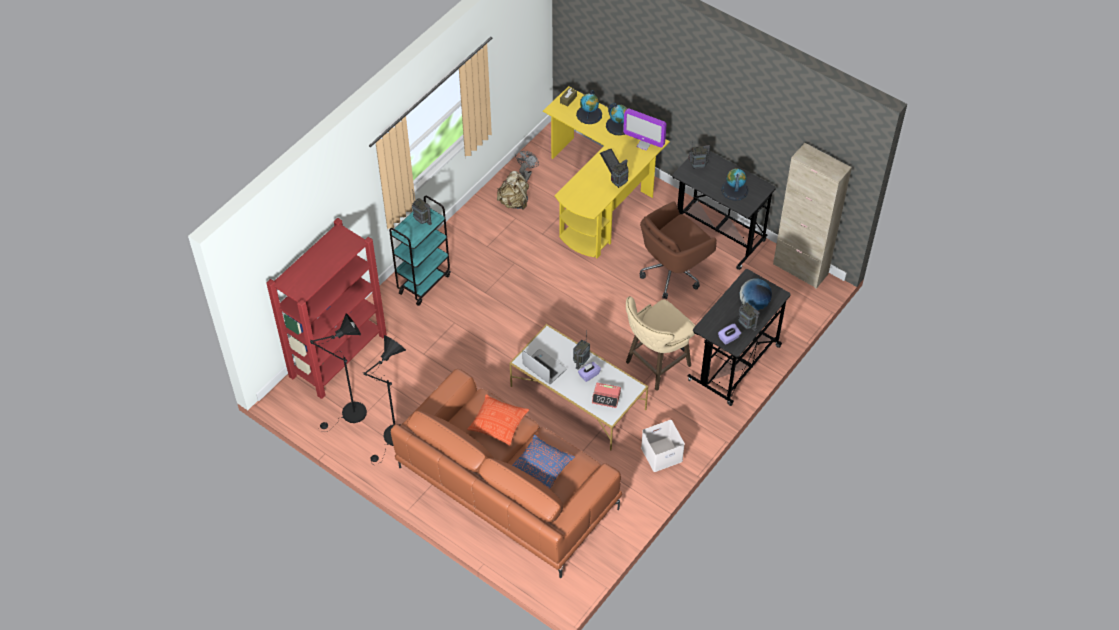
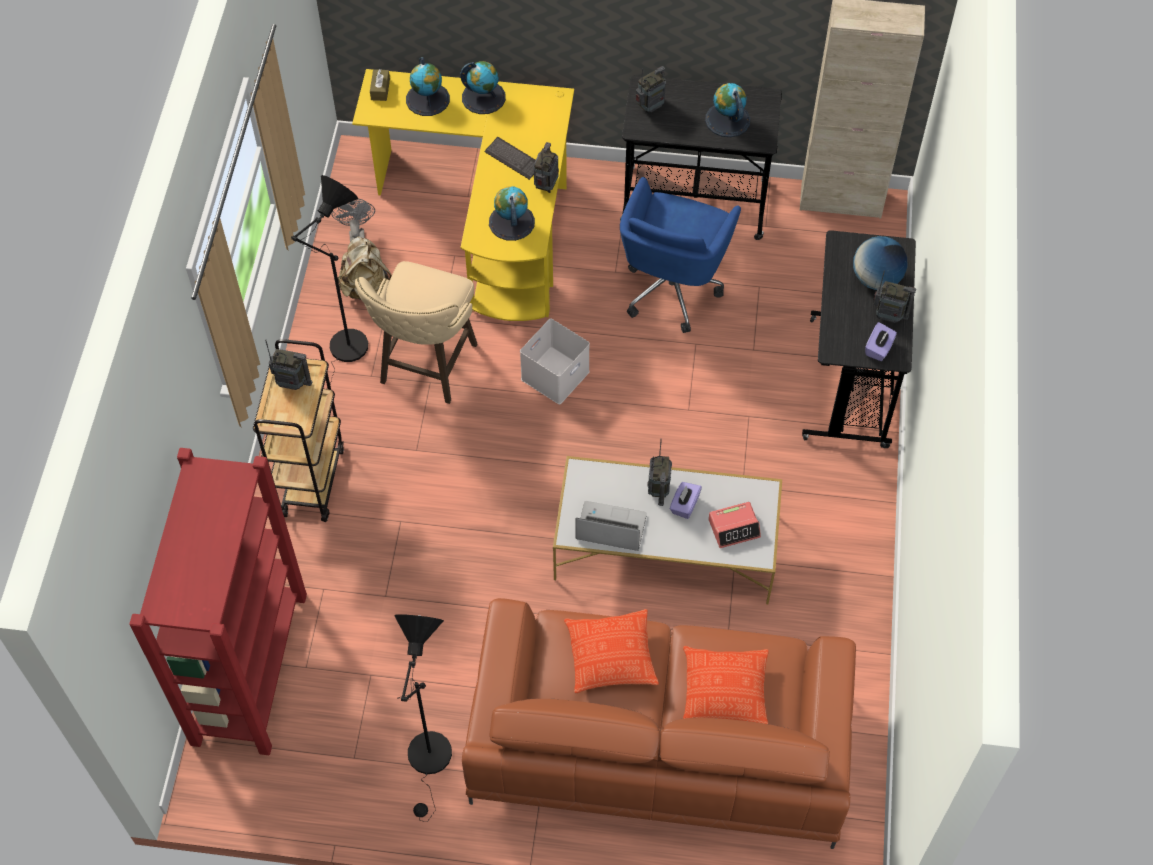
camera: 30 degrees left, 5 degrees up
black floor lamp [310,313,367,432] -> black floor lamp moved to [290,175,368,389]
turquoise cart [389,196,451,306] -> brown cart [253,339,344,522]
blue pillow [512,435,575,489] -> orange pillow [683,646,769,724]
monitor [623,108,667,151] -> none
beige stool [626,297,695,391] -> beige stool moved to [355,261,477,404]
brown office chair [640,201,717,299] -> blue office chair [620,177,741,333]
white storage box [641,420,685,472] -> white storage box moved to [520,319,590,404]
none -> globe [489,186,535,241]

